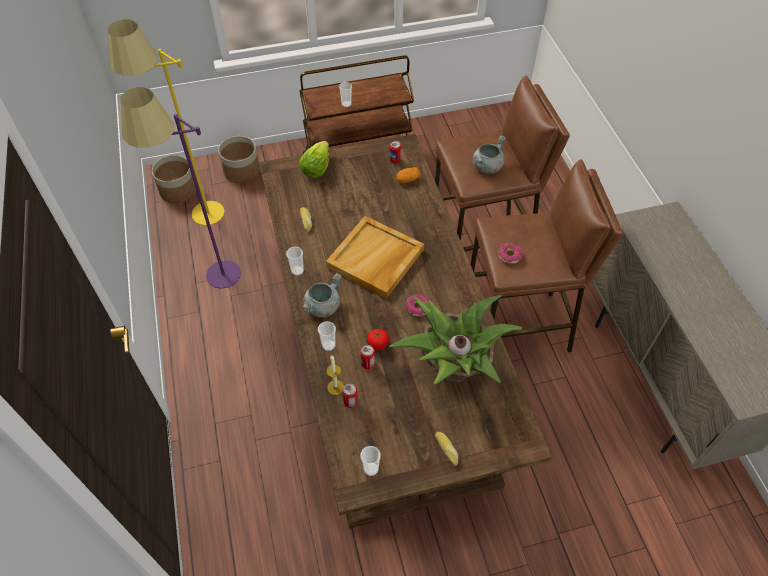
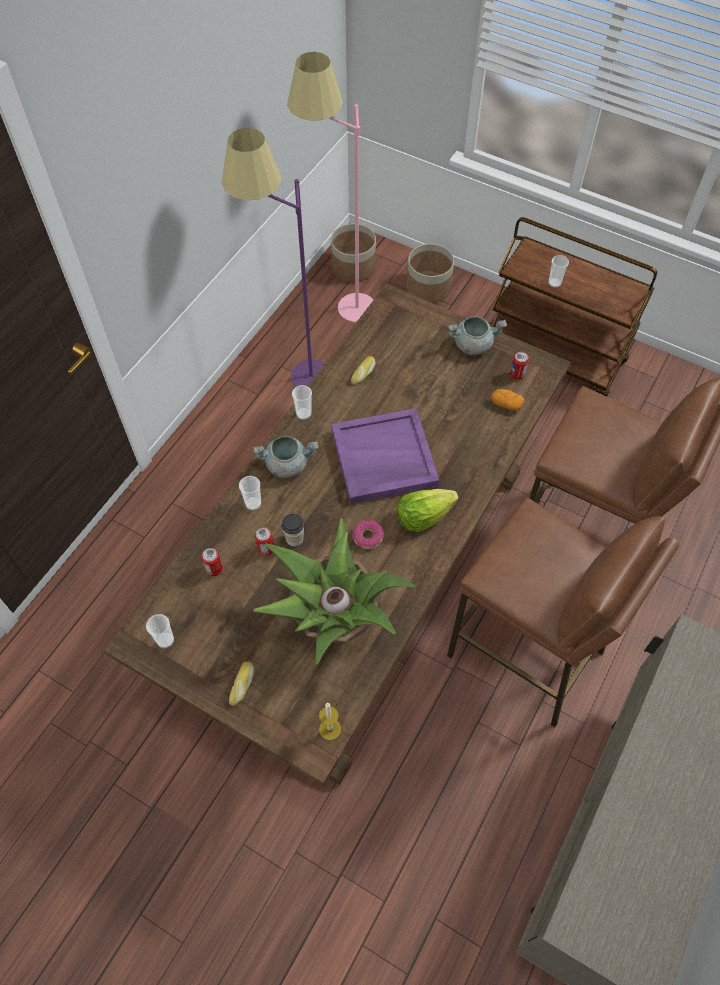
camera: 45 degrees right, 5 degrees up
yellow floor lamp [108,20,225,226] -> pink floor lamp [287,52,373,322]
lettuce [299,141,329,178] -> lettuce moved to [397,489,459,532]
beige tray [326,216,424,298] -> purple tray [331,408,439,504]
candle [326,356,344,395] -> candle moved to [319,703,341,740]
tomato [367,329,389,350] -> cup [281,514,304,547]
grey cooking pot [472,135,506,174] -> grey cooking pot moved to [448,316,507,355]
donut [498,243,522,264] -> none

